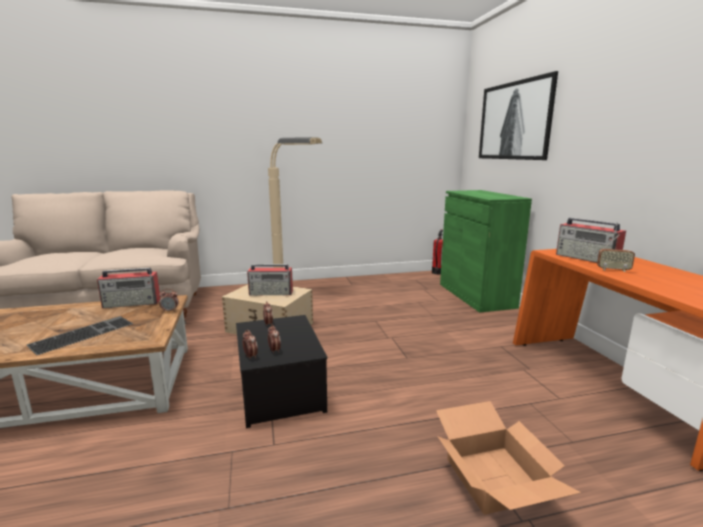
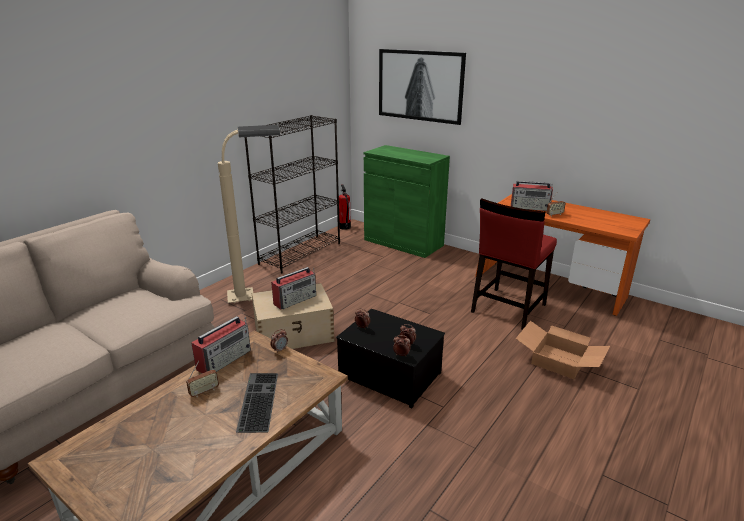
camera: 40 degrees left, 10 degrees up
none -> radio [186,361,219,397]
none -> black bookcase [245,115,340,273]
none -> red chair [471,199,557,330]

